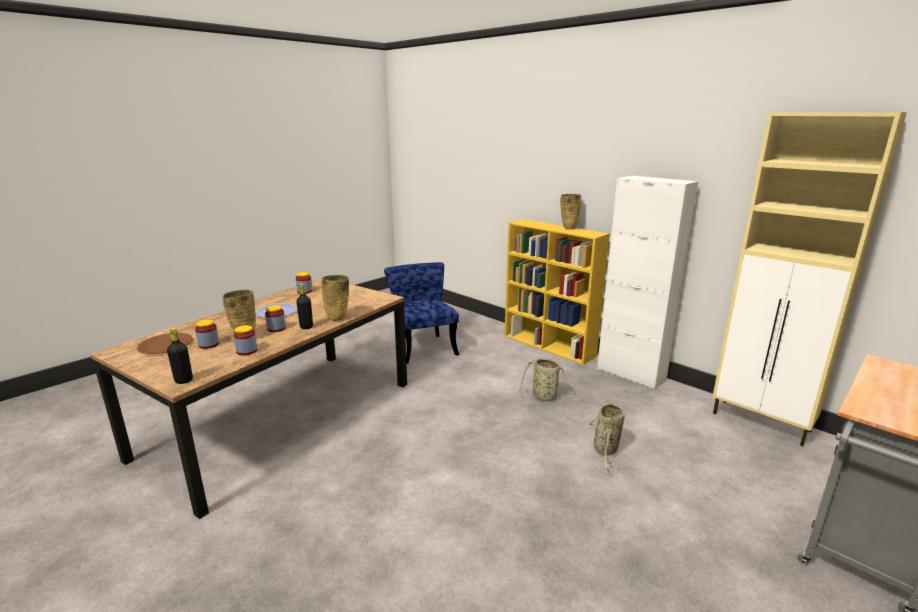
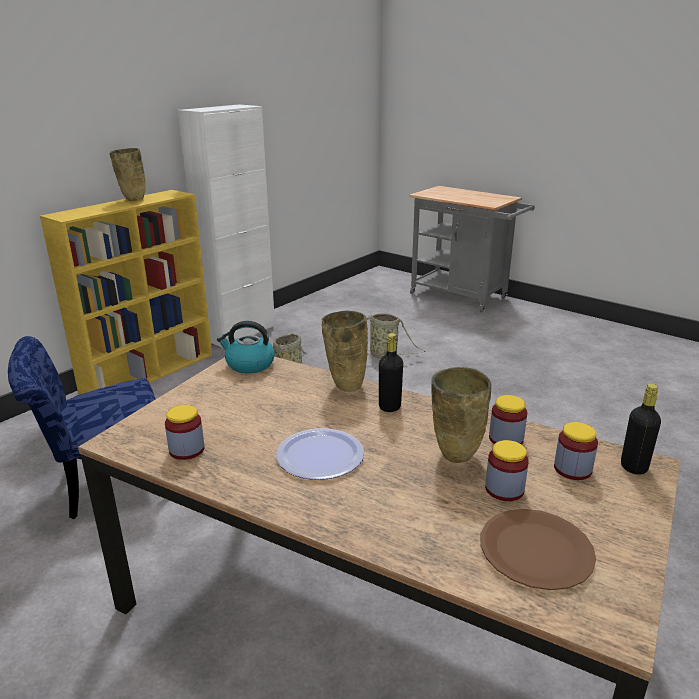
camera: 95 degrees left, 5 degrees up
jar [265,305,286,332] -> jar moved to [554,422,598,480]
beige cabinet [712,112,907,446] -> none
none -> kettle [217,321,275,373]

